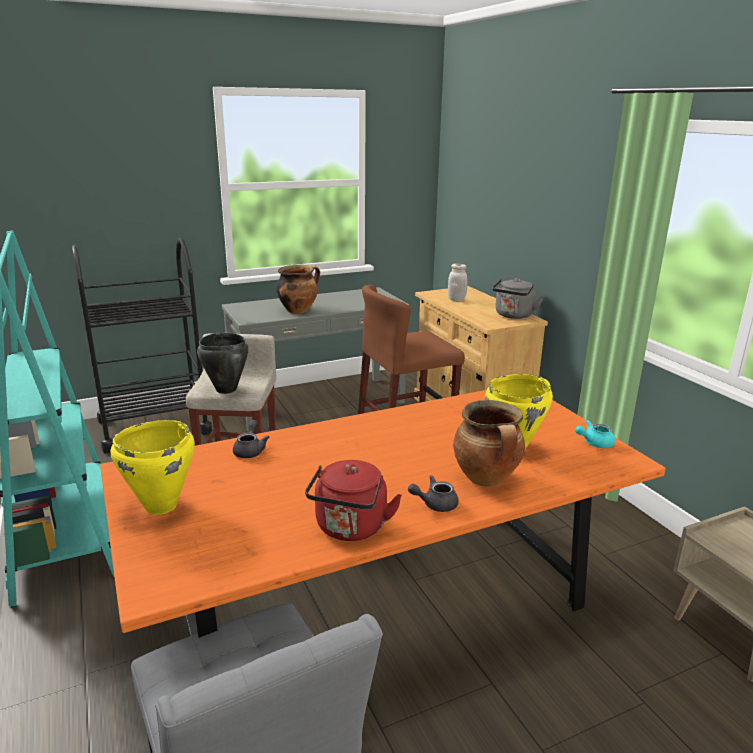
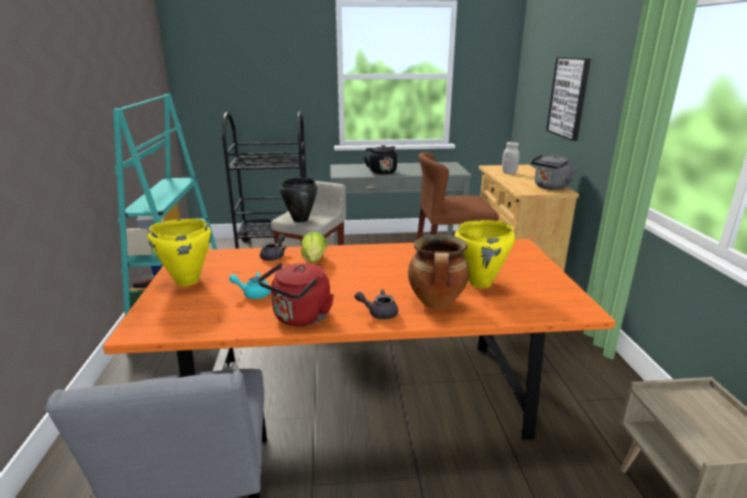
camera: 20 degrees right, 0 degrees up
cooking pot [276,265,320,314] -> black kettle [364,145,397,175]
turquoise teapot [575,420,615,448] -> turquoise teapot moved to [229,272,271,299]
none -> lettuce [301,231,327,263]
none -> picture [546,57,591,141]

